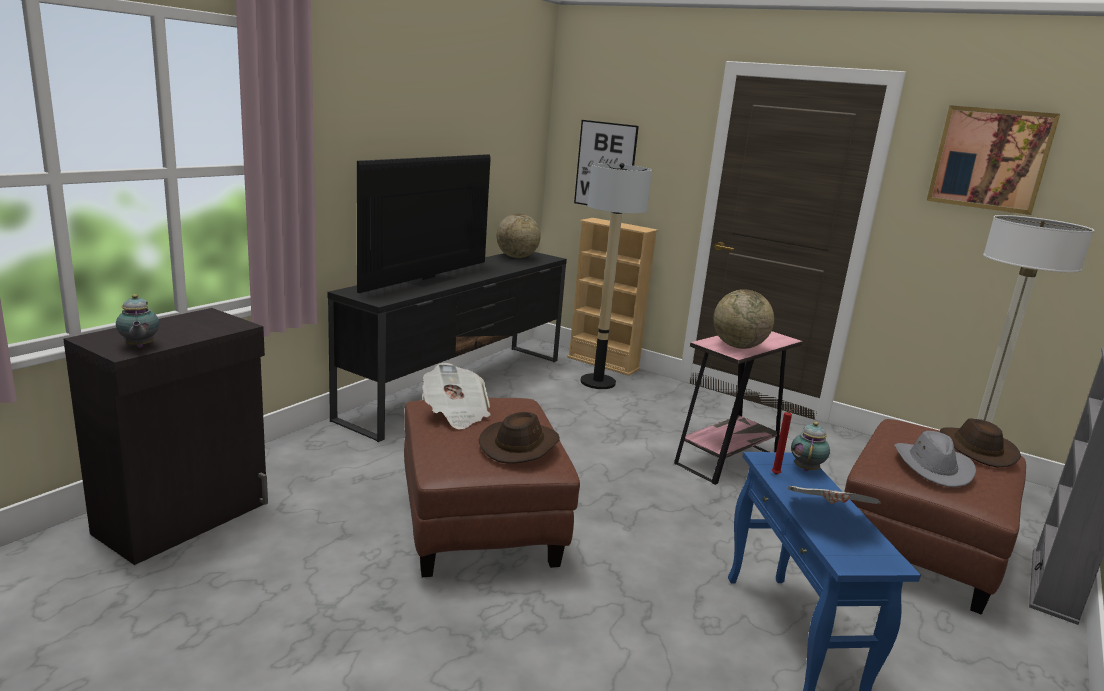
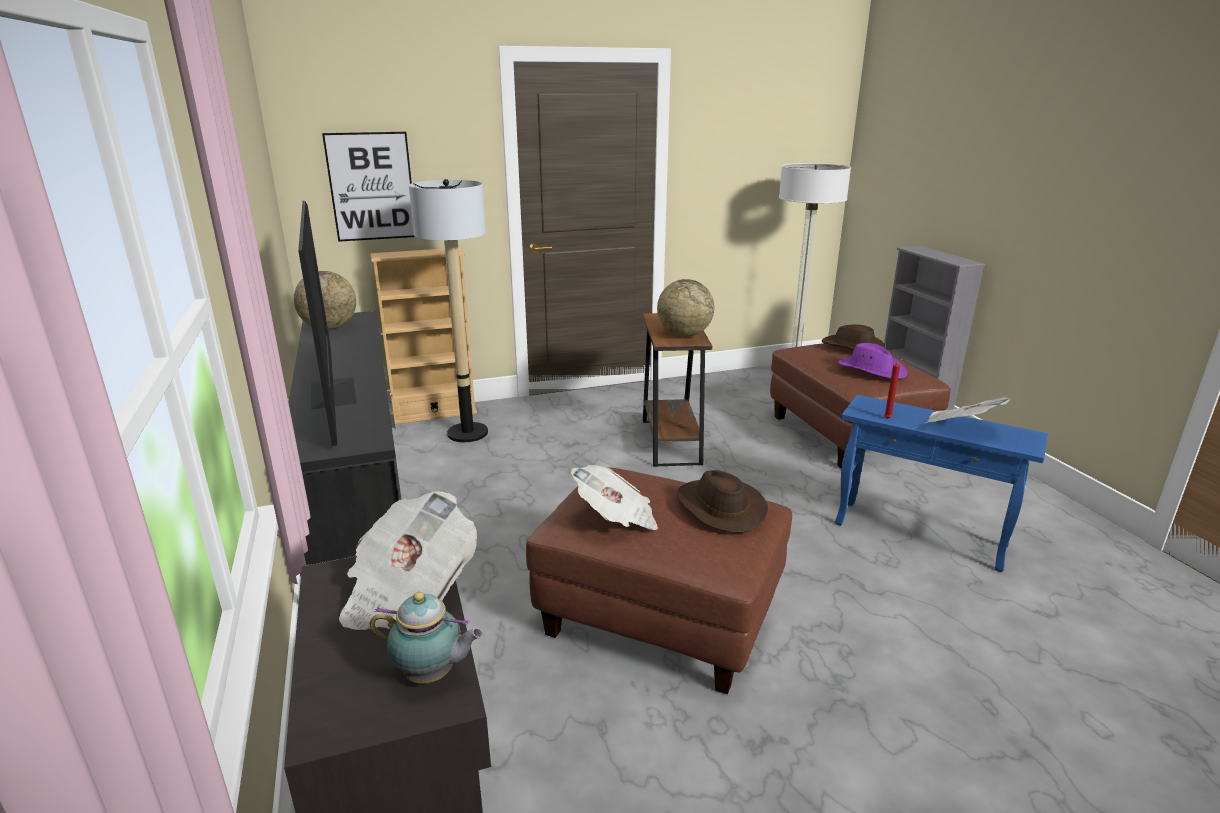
camera: 50 degrees left, 5 degrees up
pink side table [674,331,803,485] -> brown side table [643,313,712,467]
teapot [791,422,830,471] -> none
grey hat [895,431,976,487] -> purple hat [838,343,908,379]
picture [927,105,1060,215] -> none
none -> newspaper [339,491,477,630]

